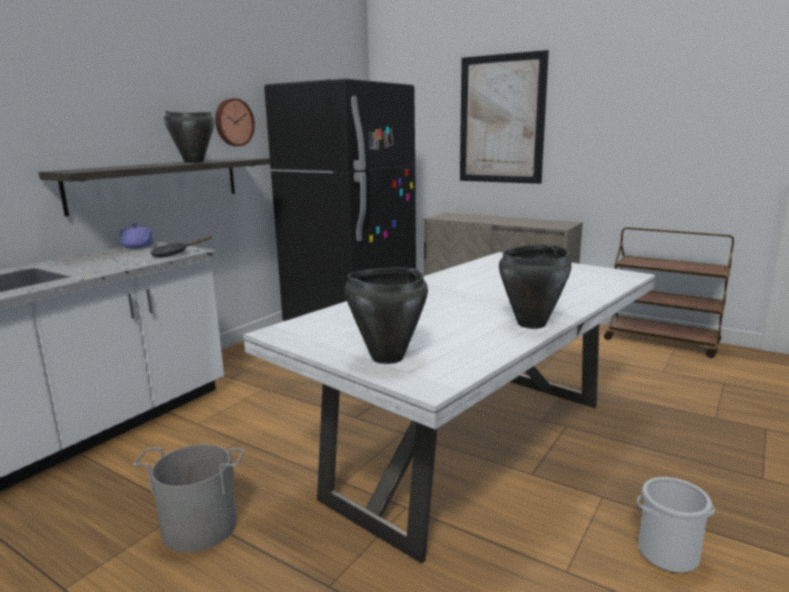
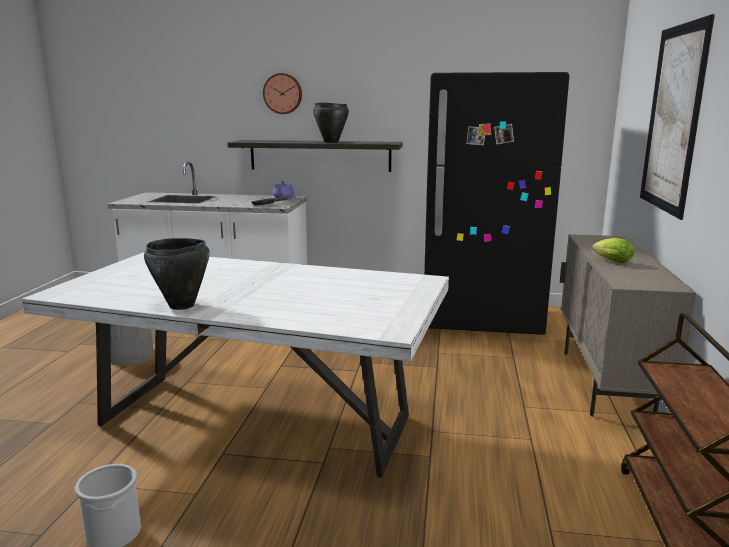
camera: 65 degrees right, 0 degrees up
wall clock [215,98,255,146] -> wall clock moved to [263,73,302,114]
black cooking pot [344,267,428,364] -> none
none -> lettuce [593,238,634,263]

